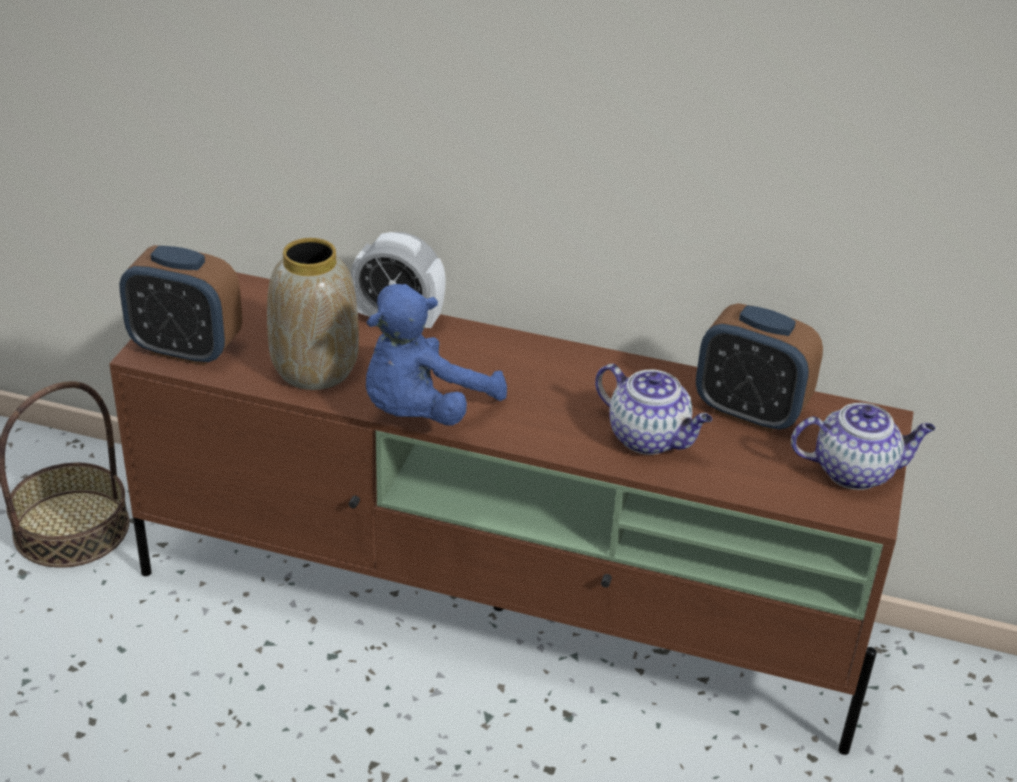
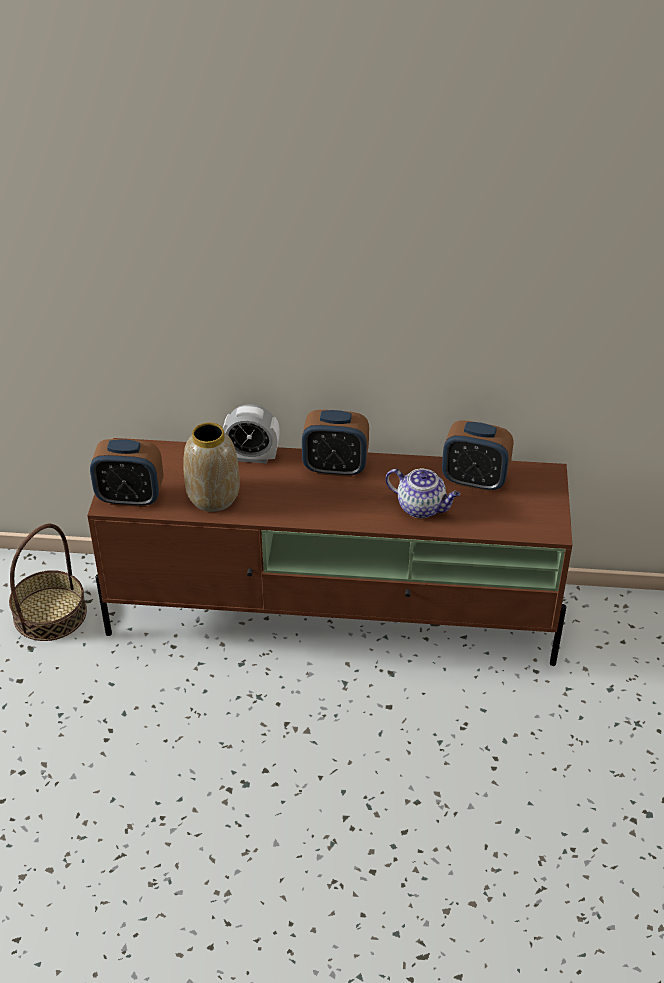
camera: 10 degrees left, 5 degrees up
blue plush toy [366,284,507,426] -> none
teapot [791,403,935,490] -> none
none -> alarm clock [302,410,369,477]

